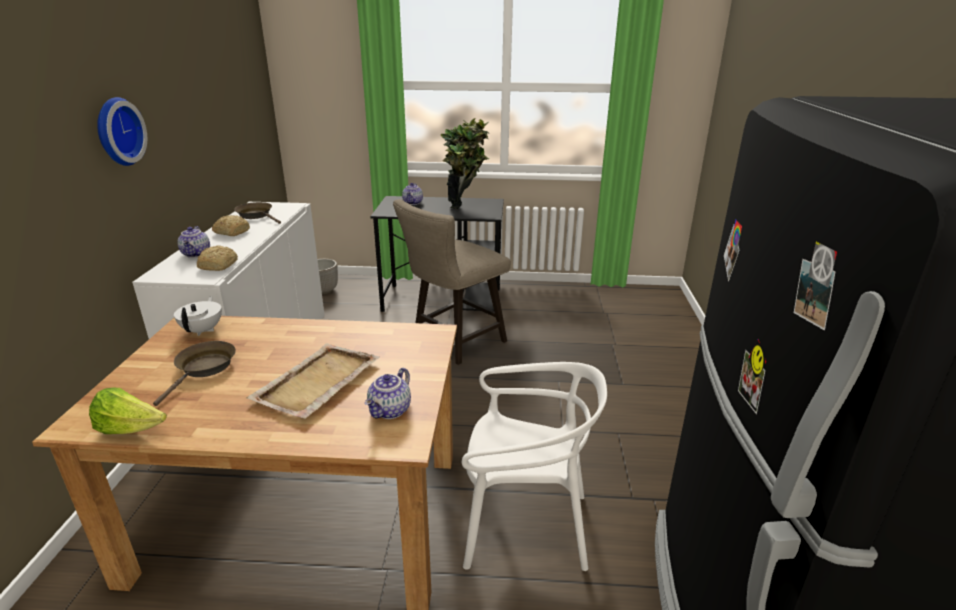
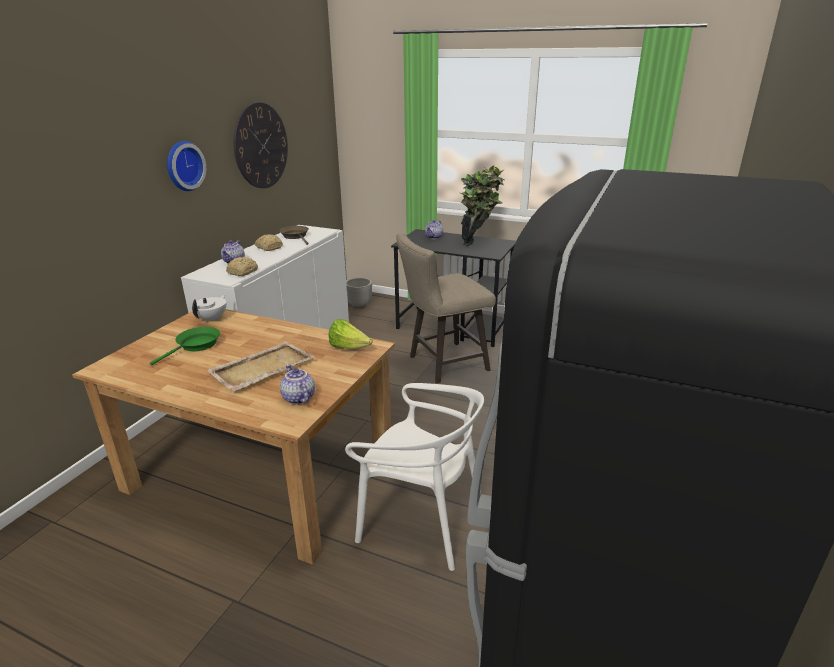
camera: 20 degrees right, 0 degrees up
lettuce [89,388,167,434] -> lettuce moved to [329,319,373,349]
brown frying pan [153,341,236,406] -> green frying pan [150,327,220,365]
teapot [365,368,411,419] -> teapot turned 105 degrees clockwise [280,364,315,404]
none -> wall clock [233,102,288,188]

